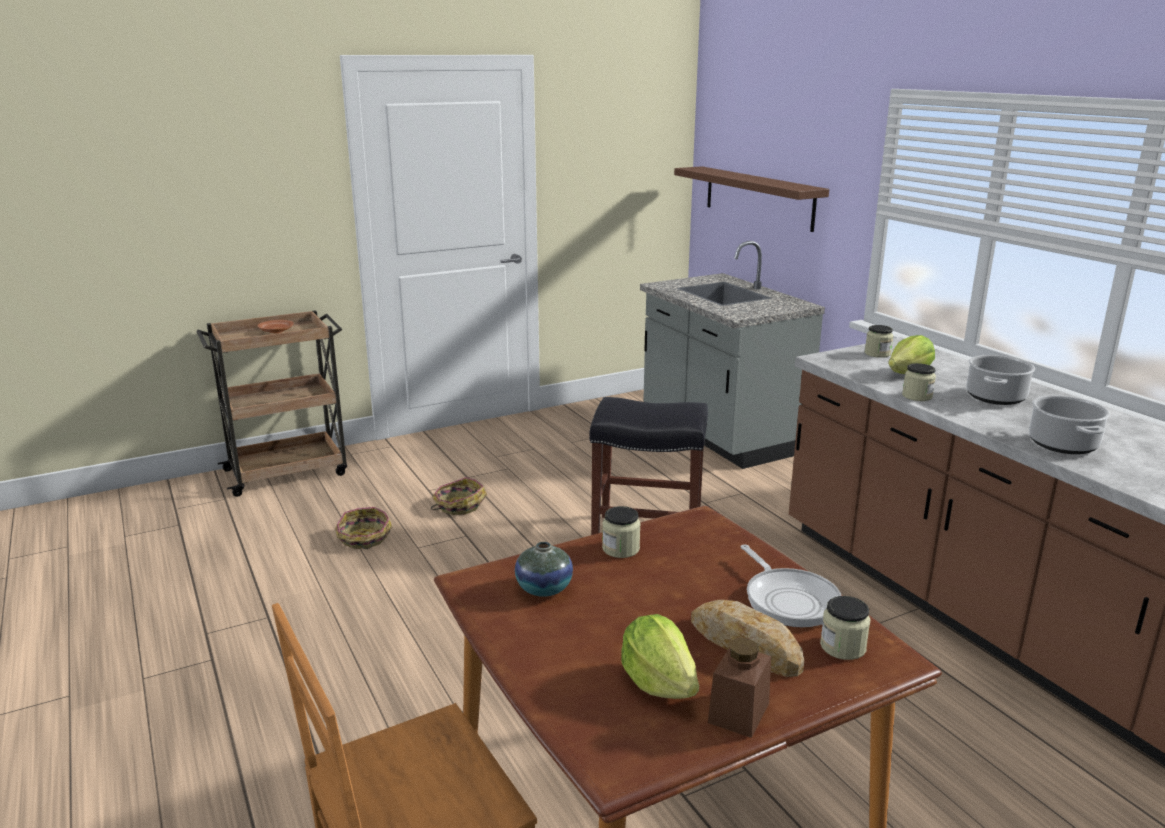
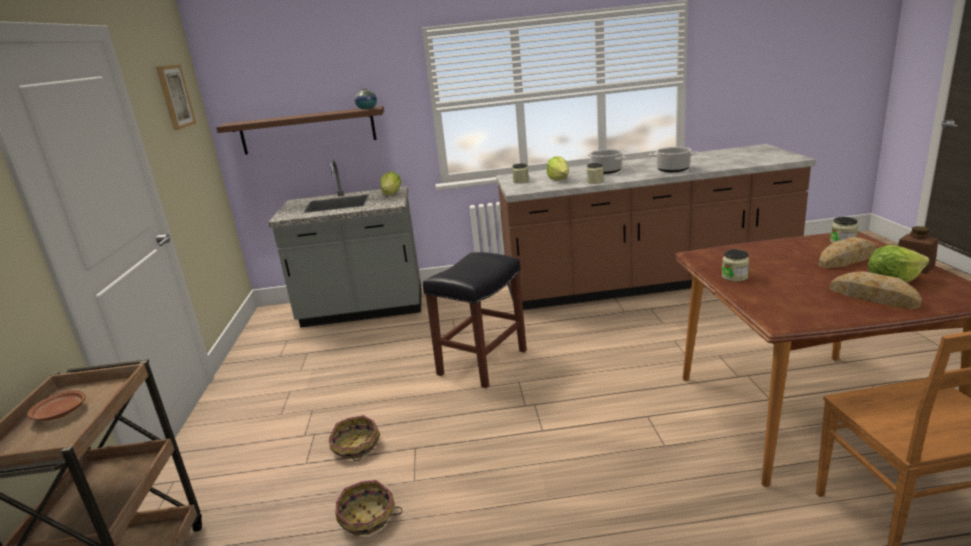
camera: 65 degrees left, 0 degrees up
vase [515,542,573,597] -> vase moved to [354,89,377,109]
frying pan [740,545,842,627] -> none
none -> picture [156,64,196,130]
none -> lettuce [380,172,401,195]
none -> bread [829,271,922,309]

